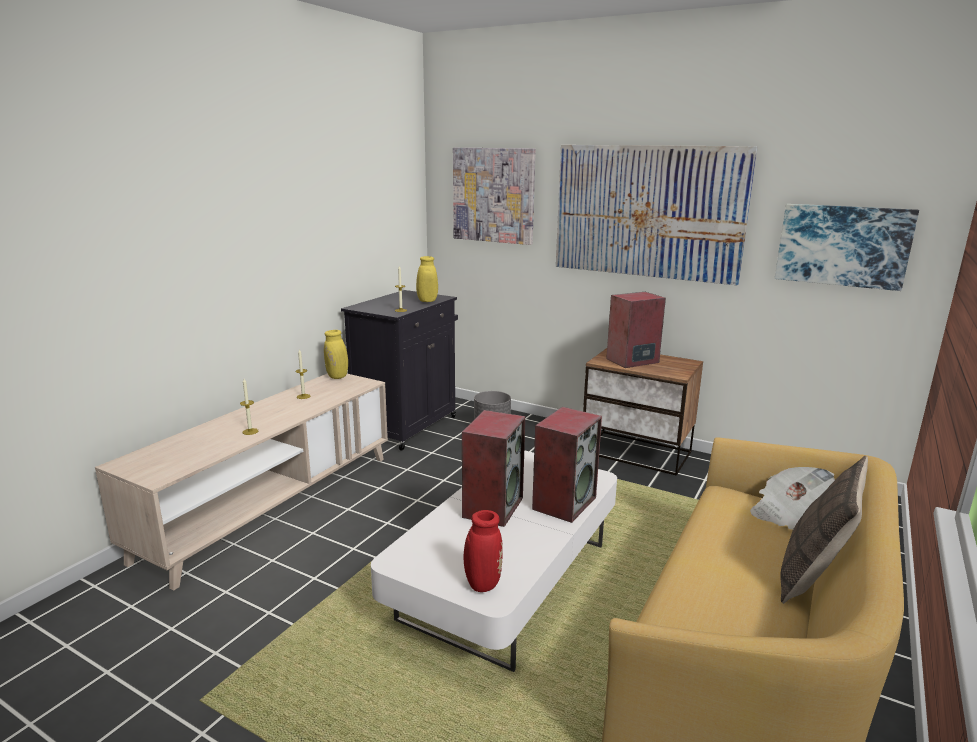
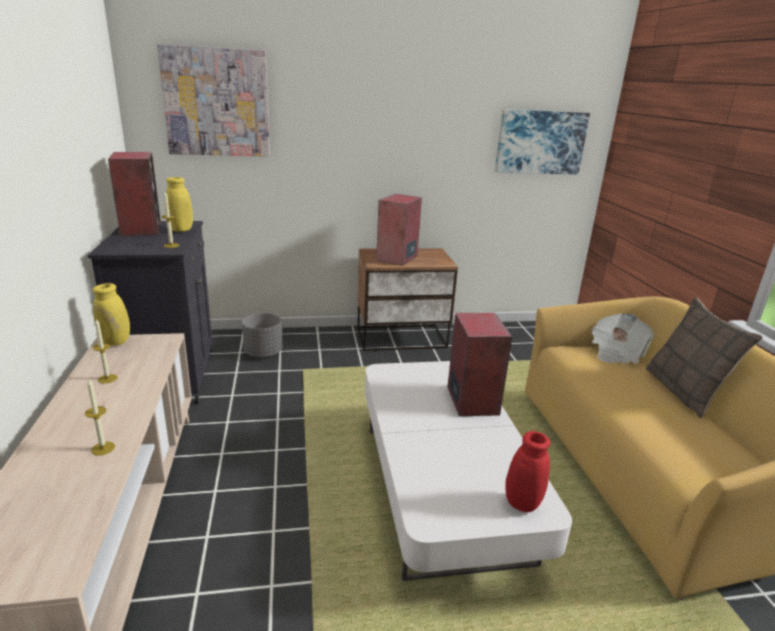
camera: 40 degrees left, 5 degrees up
speaker [462,410,525,527] -> speaker moved to [108,152,161,236]
picture [556,145,758,286] -> none

